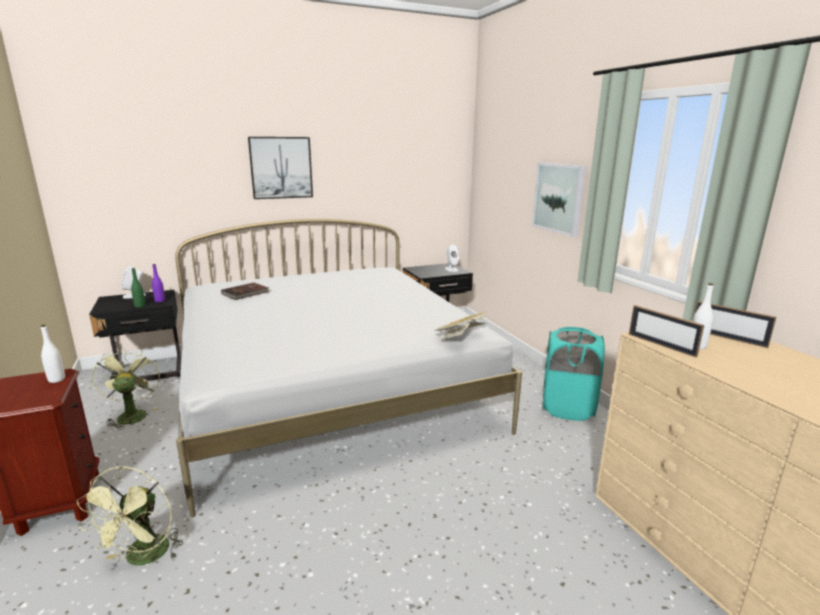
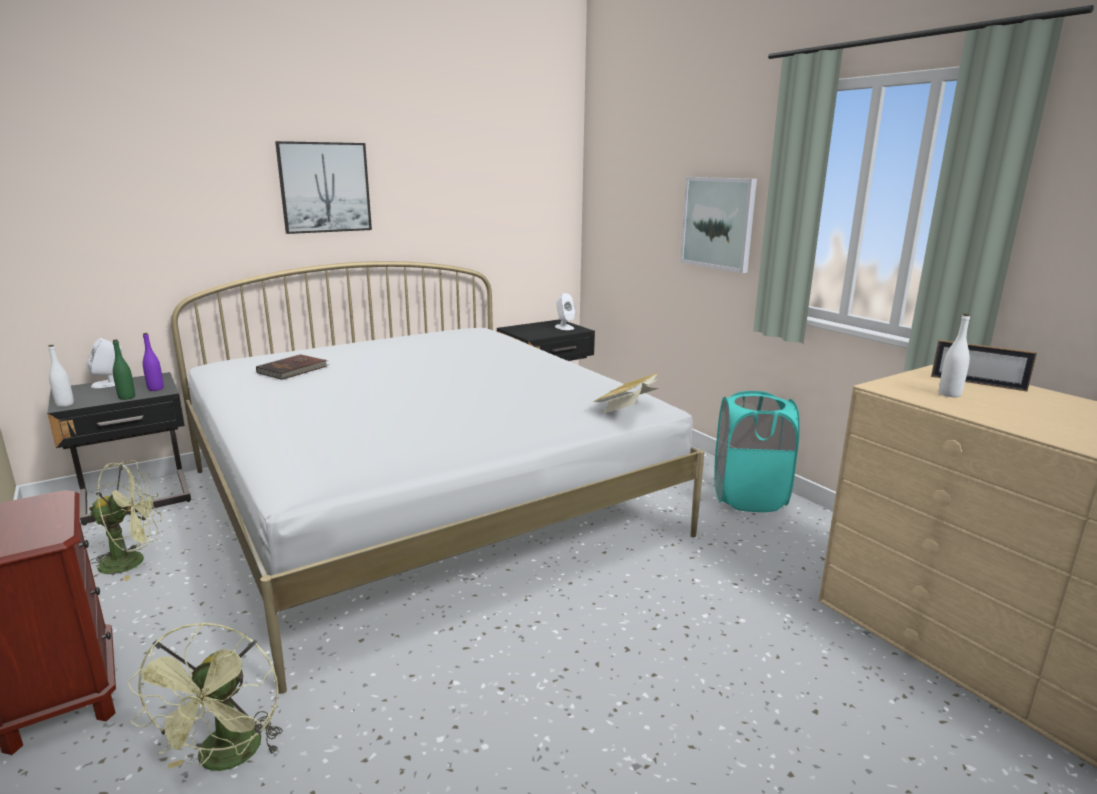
camera: 10 degrees left, 0 degrees up
white bottle [41,325,65,383] -> white bottle moved to [48,345,74,407]
green fan [91,348,160,430] -> green fan turned 105 degrees clockwise [89,460,162,581]
picture frame [629,305,704,358] -> none

